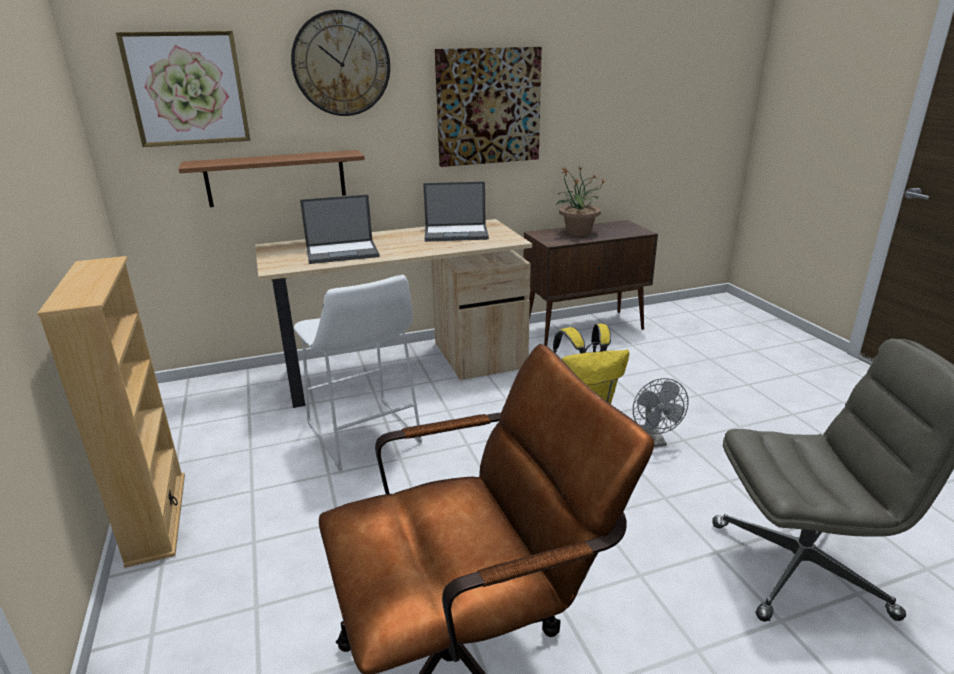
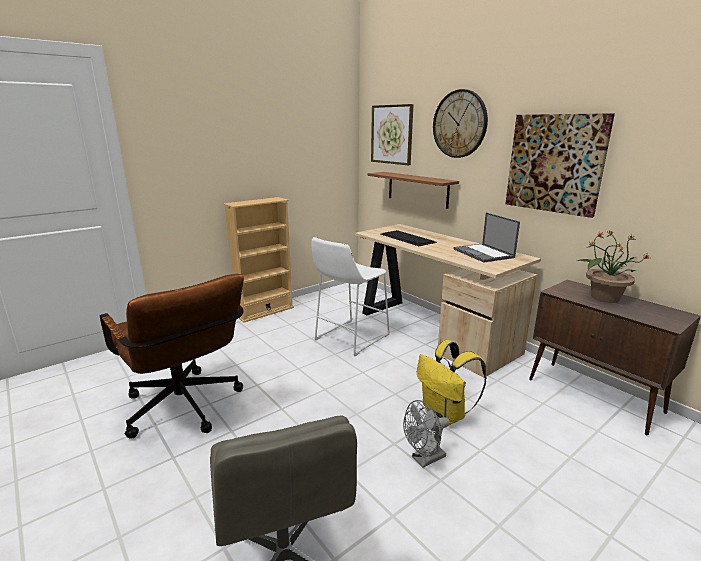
camera: 70 degrees right, 5 degrees down
laptop [300,194,380,264] -> keyboard [381,230,437,246]

